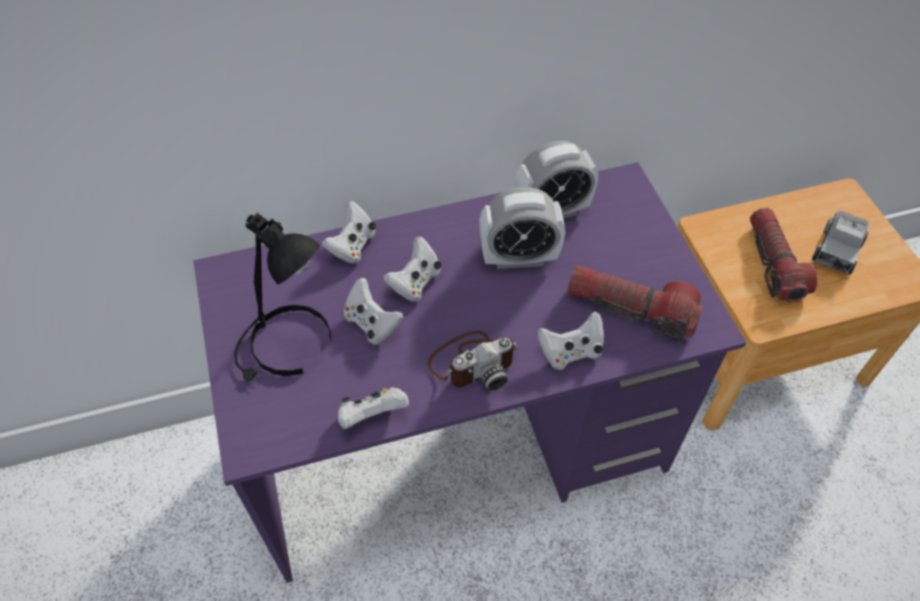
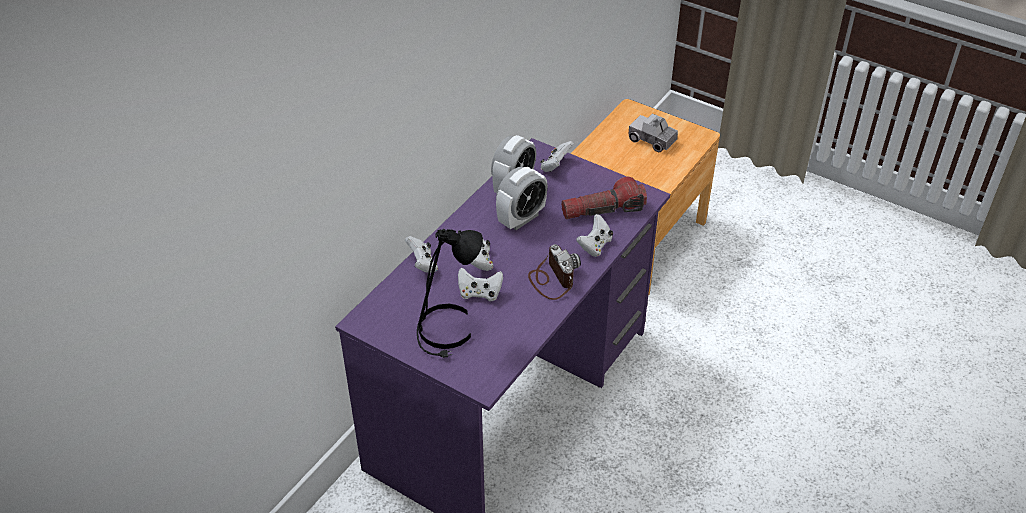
camera: 40 degrees left, 10 degrees down
white game controller [338,387,409,429] -> white game controller moved to [540,141,574,172]
camera [427,331,518,390] -> camera turned 45 degrees counterclockwise [528,244,581,300]
flashlight [750,208,818,302] -> none
toy truck [812,210,870,275] -> toy truck turned 135 degrees clockwise [628,113,678,152]

